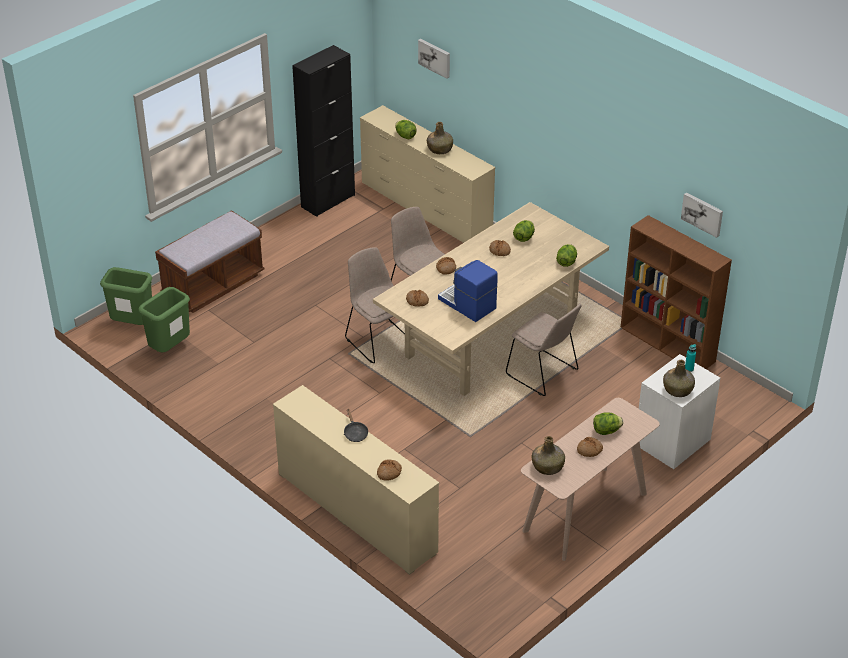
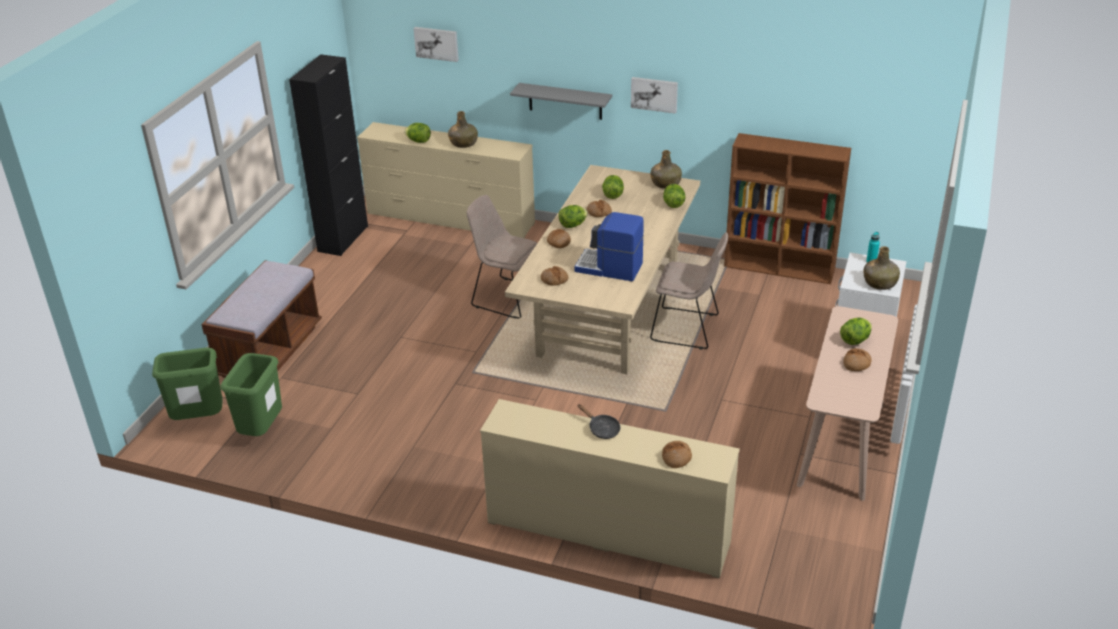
camera: 25 degrees left, 5 degrees down
beige chair [345,247,405,363] -> none
green bottle [532,436,565,475] -> green bottle moved to [650,150,682,189]
picture [681,192,723,238] -> picture moved to [631,77,678,114]
none -> grey shelf [510,83,612,120]
none -> lettuce [558,205,588,228]

